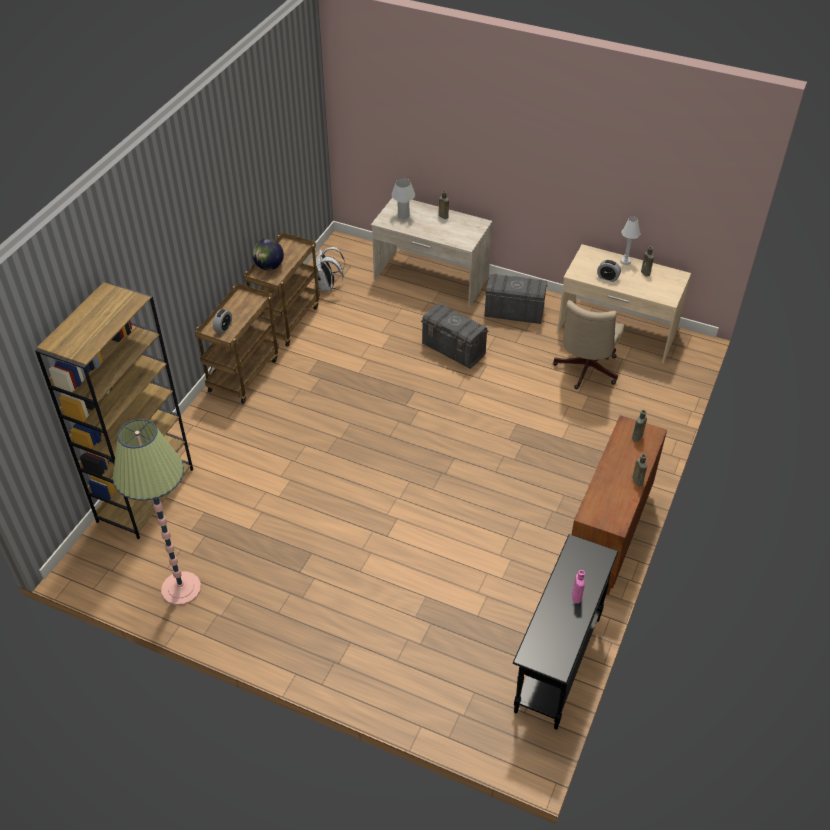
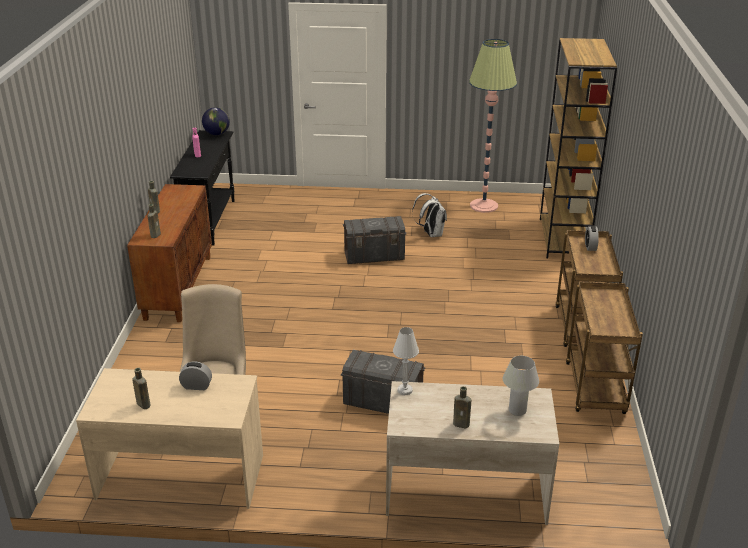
camera: 160 degrees right, 15 degrees down
globe [252,239,284,270] -> globe moved to [202,107,230,135]
white backpack [316,247,345,291] -> white backpack moved to [412,193,447,237]
grey storage box [485,274,548,324] -> grey storage box moved to [343,216,407,264]
white table lamp [620,216,640,265] -> white table lamp moved to [393,327,419,395]

